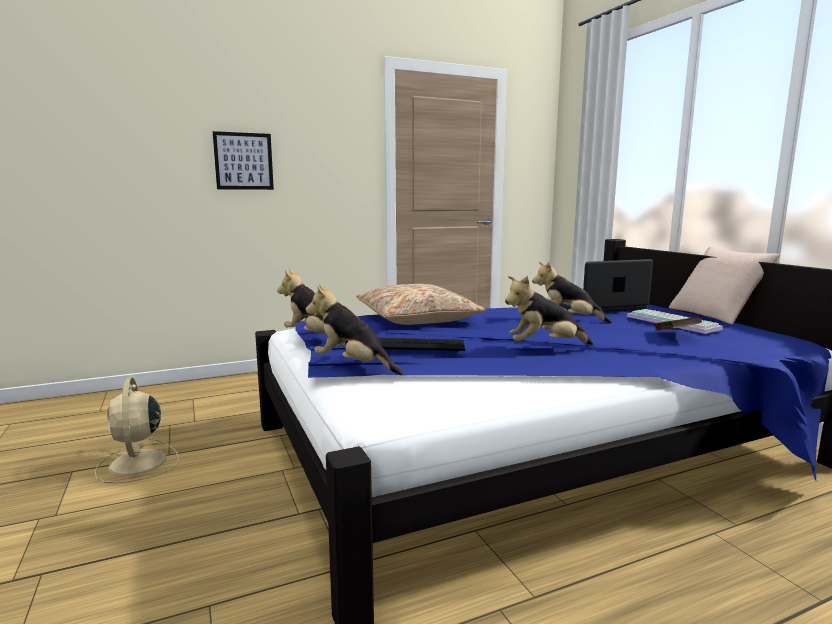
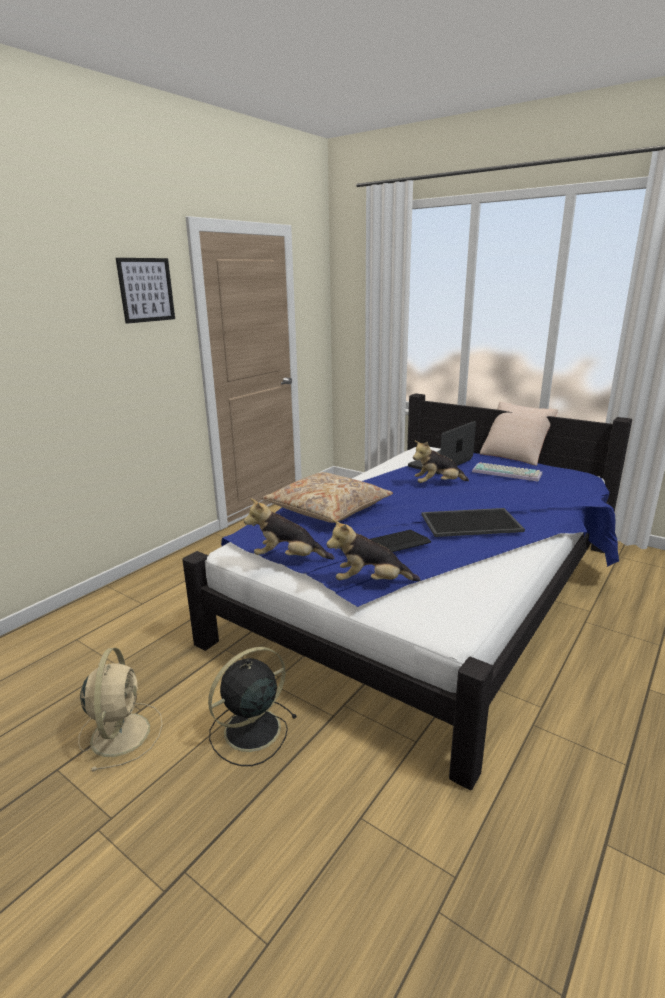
camera: 30 degrees left, 10 degrees up
beige fan [94,377,179,483] -> beige fan turned 135 degrees counterclockwise [78,648,163,772]
picture [213,131,274,190] -> picture moved to [116,258,175,324]
plush toy [505,276,593,345] -> tray [422,508,525,537]
brown book [654,317,702,331] -> none
none -> black fan [208,647,297,766]

